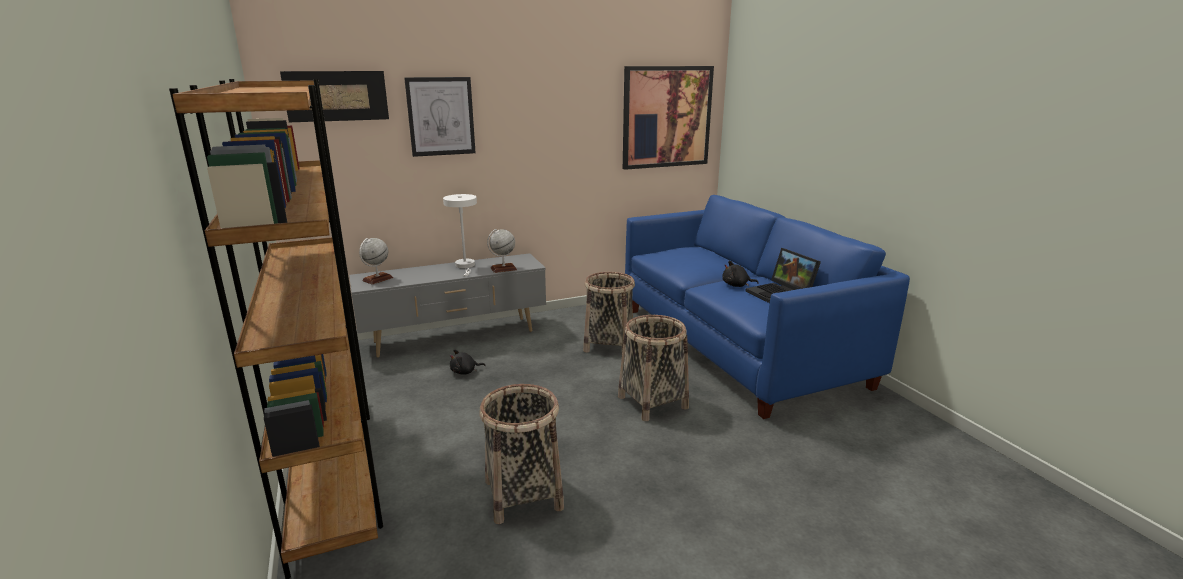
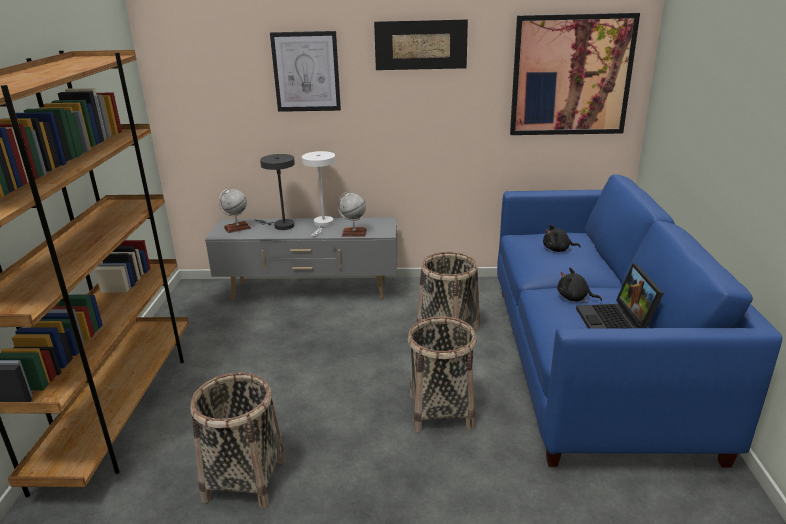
camera: 25 degrees right, 5 degrees up
picture [280,71,389,122] -> picture moved to [374,20,468,70]
black plush toy [450,350,486,375] -> black plush toy moved to [543,225,580,252]
none -> grey table lamp [255,154,295,230]

